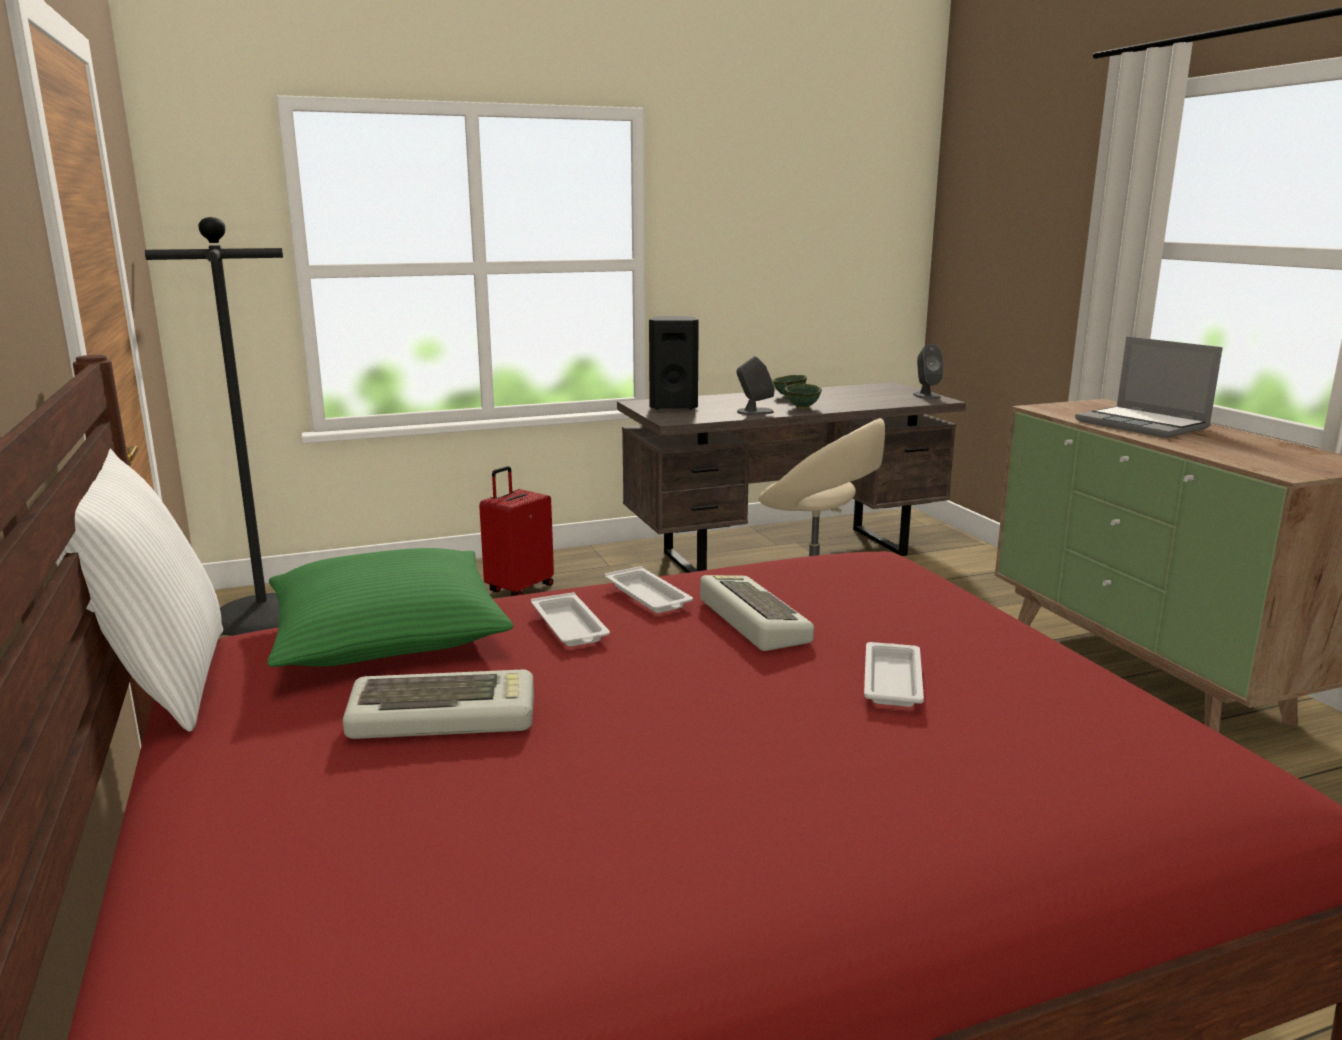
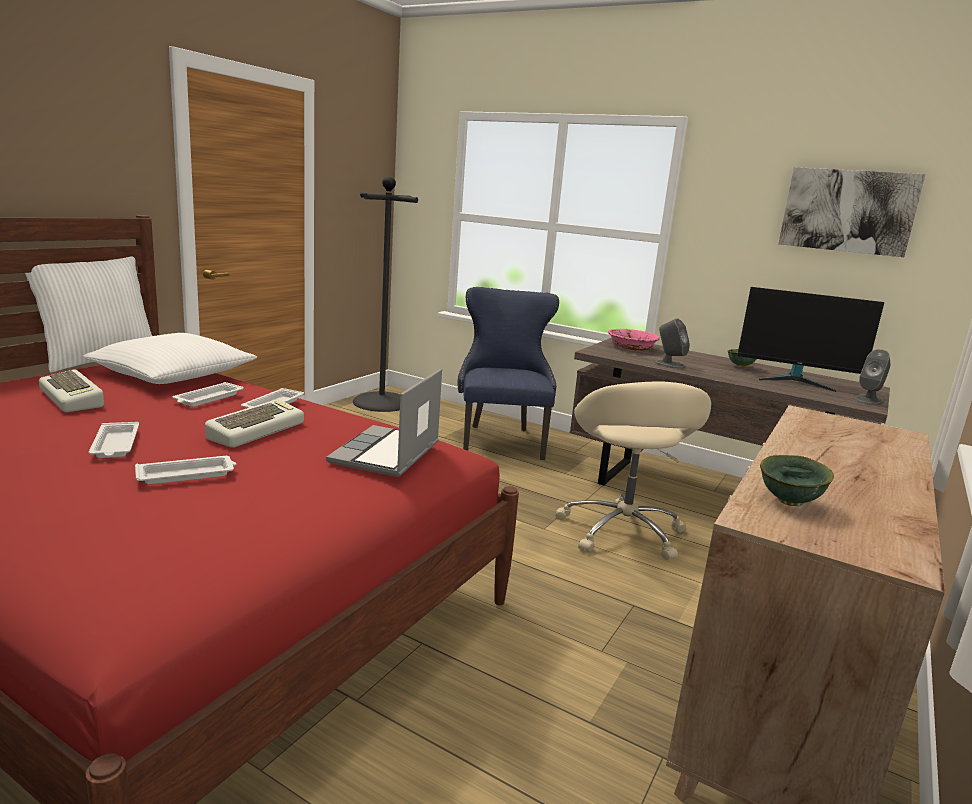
camera: 50 degrees right, 0 degrees up
green pillow [267,548,513,667] -> white pillow [82,333,257,384]
red suitcase [479,466,554,596] -> blue chair [458,287,559,460]
black speaker [649,316,699,410] -> pink bowl [608,329,660,350]
green bowl [785,384,822,409] -> green bowl moved to [760,455,834,506]
laptop [1075,336,1223,438] -> laptop moved to [326,369,442,477]
none -> white tray [89,422,139,458]
none -> monitor [737,287,884,392]
none -> picture [778,167,926,257]

